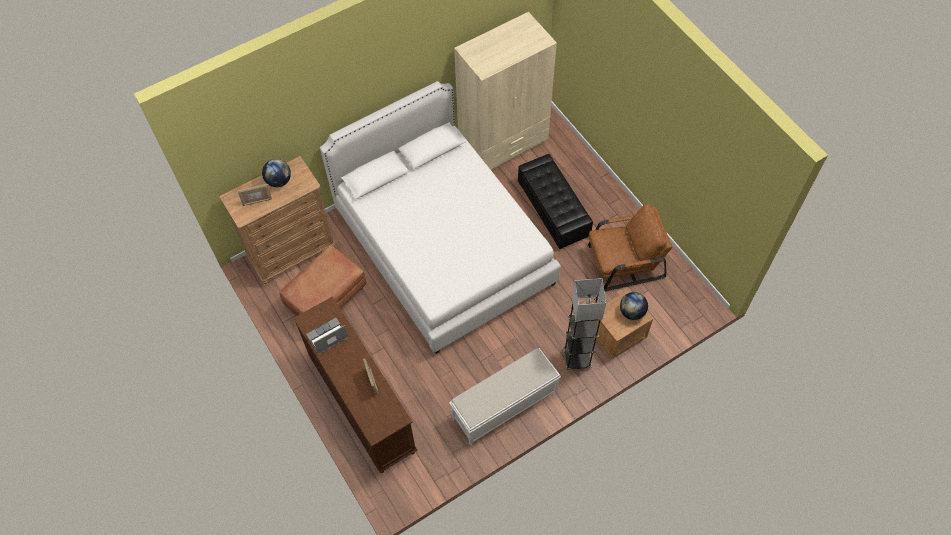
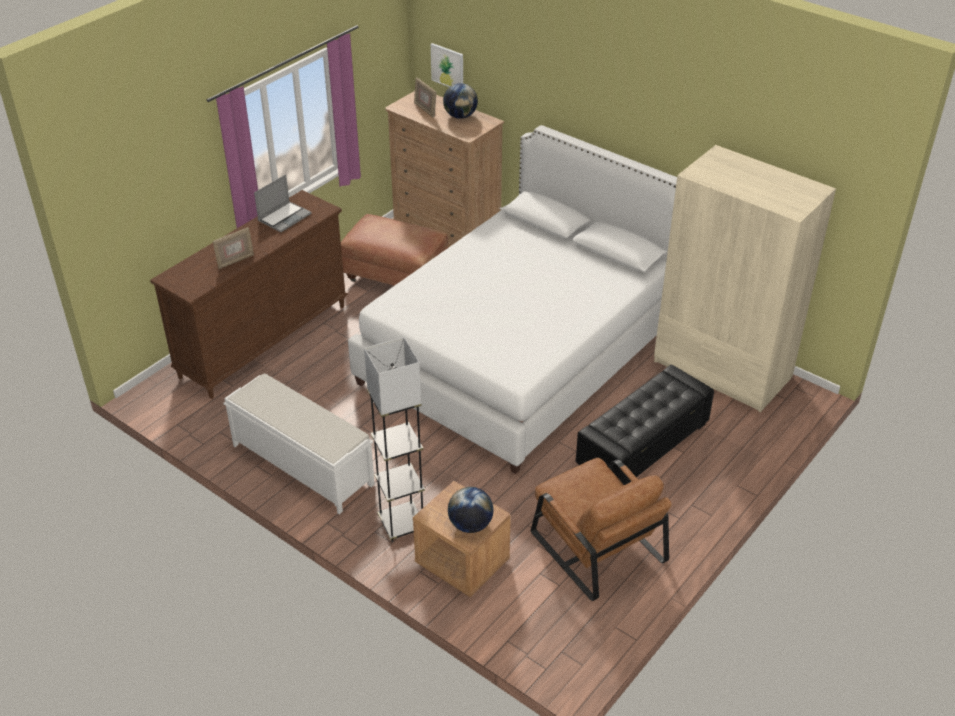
camera: 70 degrees right, 20 degrees down
laptop [306,318,349,355] -> laptop turned 90 degrees clockwise [254,174,311,232]
none -> picture [431,43,463,87]

